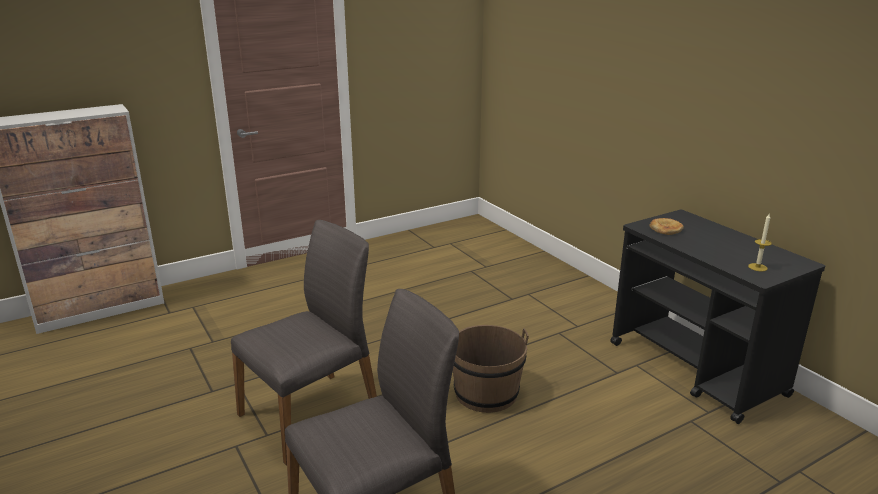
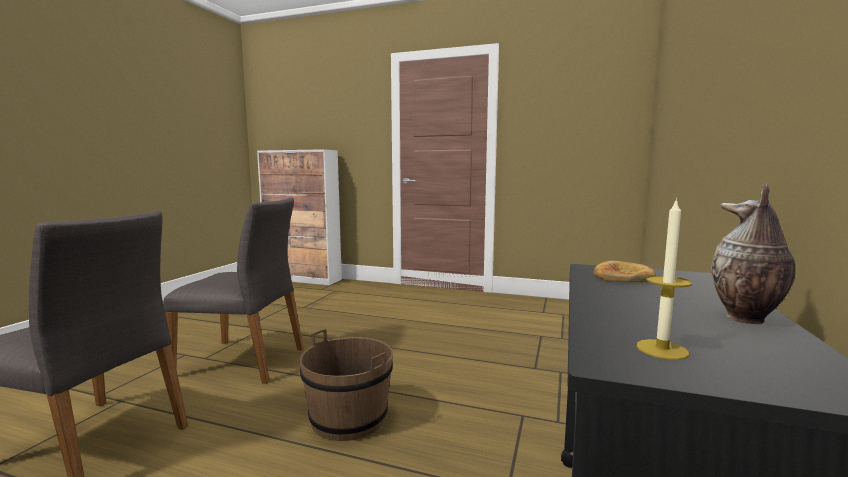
camera: 50 degrees right, 15 degrees down
none -> vase [711,183,796,324]

